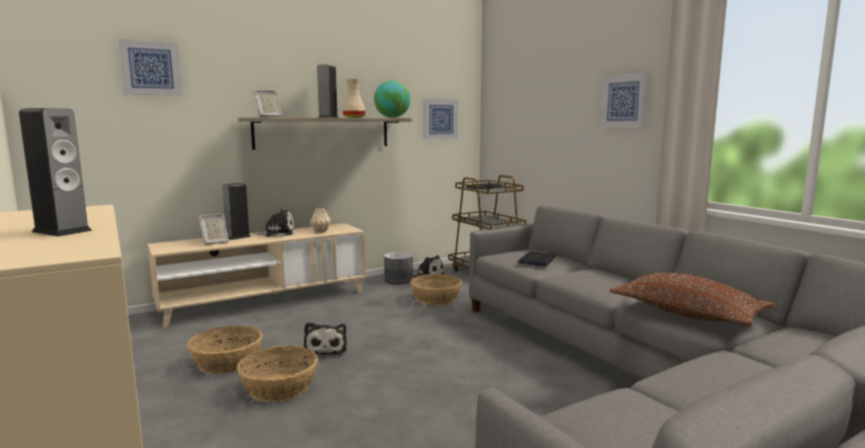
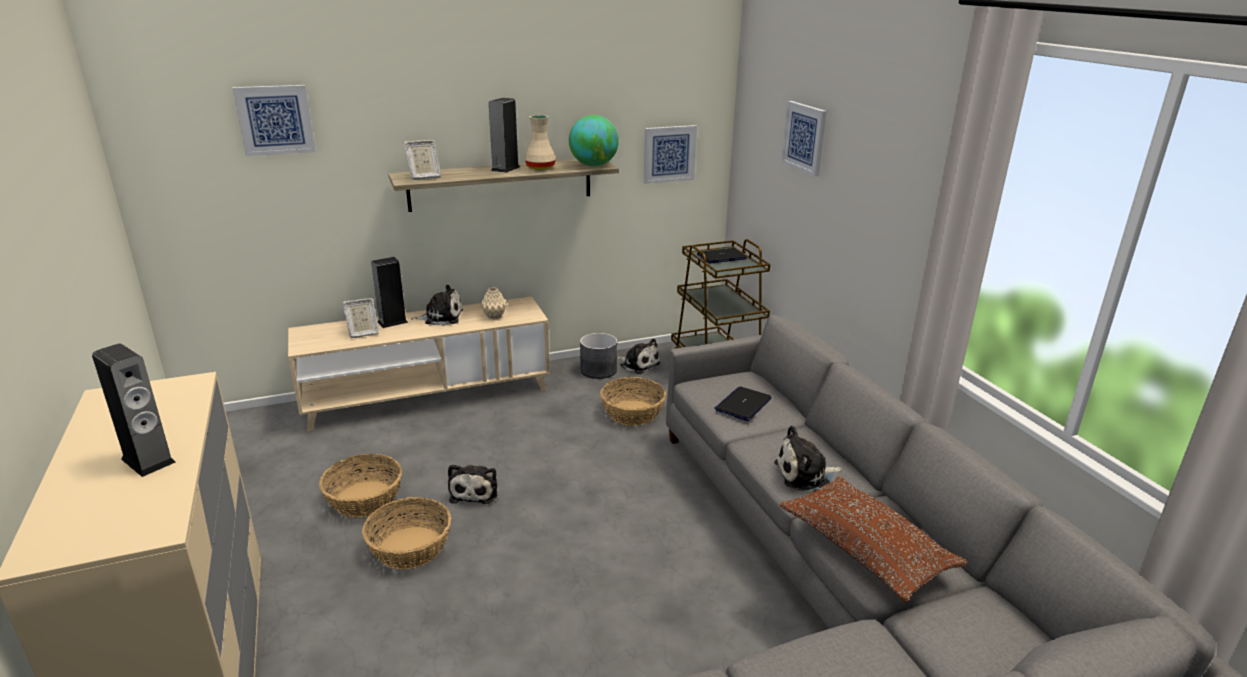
camera: 10 degrees right, 15 degrees up
picture [600,73,648,128] -> picture moved to [781,101,827,177]
none -> plush toy [774,426,843,491]

